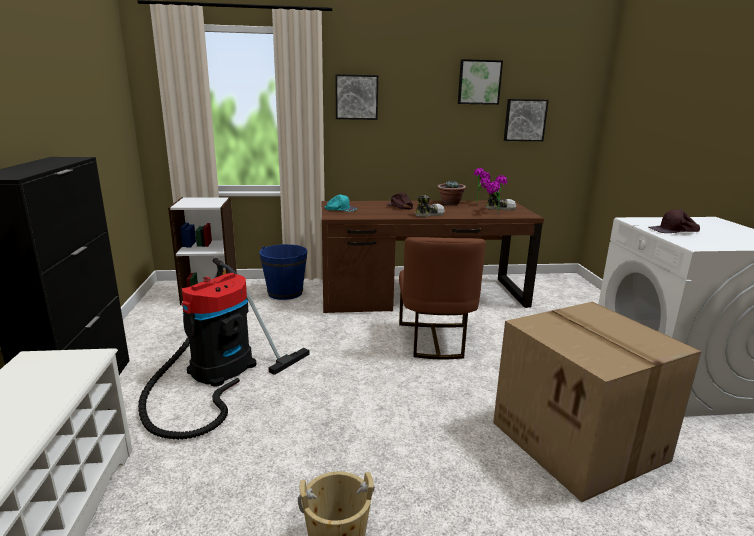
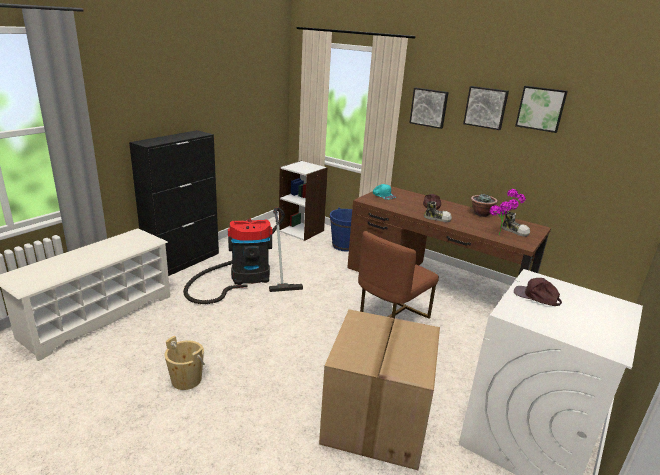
camera: 40 degrees right, 5 degrees up
picture [504,99,549,141] -> picture moved to [463,86,509,130]

